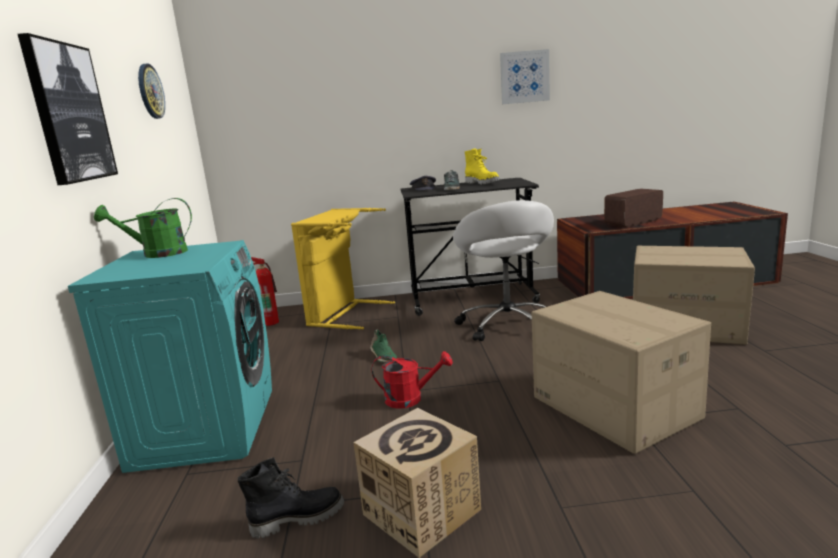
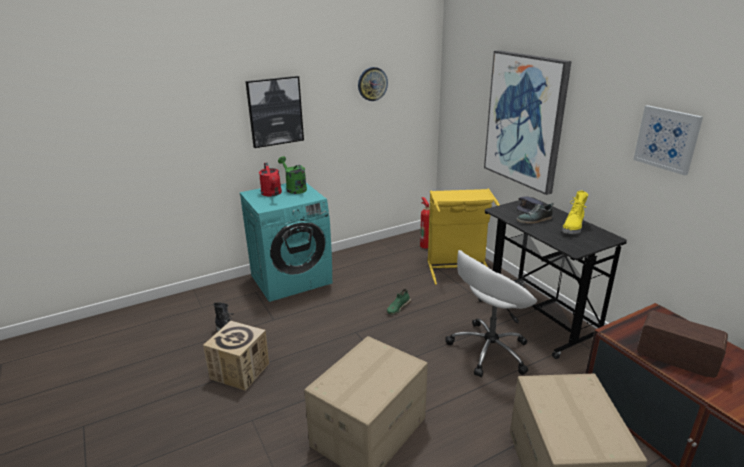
camera: 65 degrees right, 10 degrees up
red watering can [372,351,453,409] -> red watering can moved to [259,163,282,196]
none -> picture [484,50,572,195]

